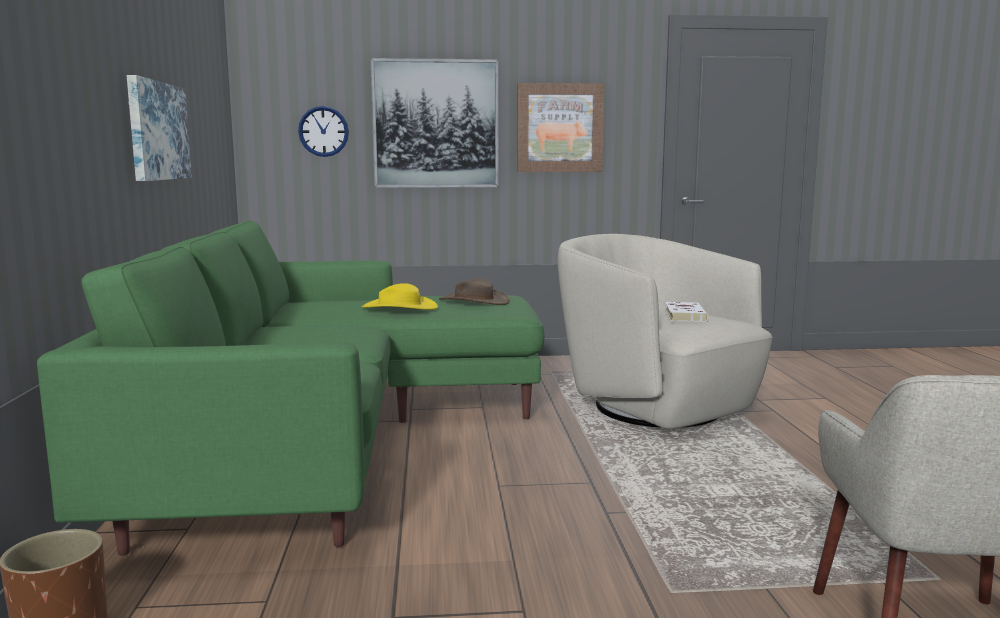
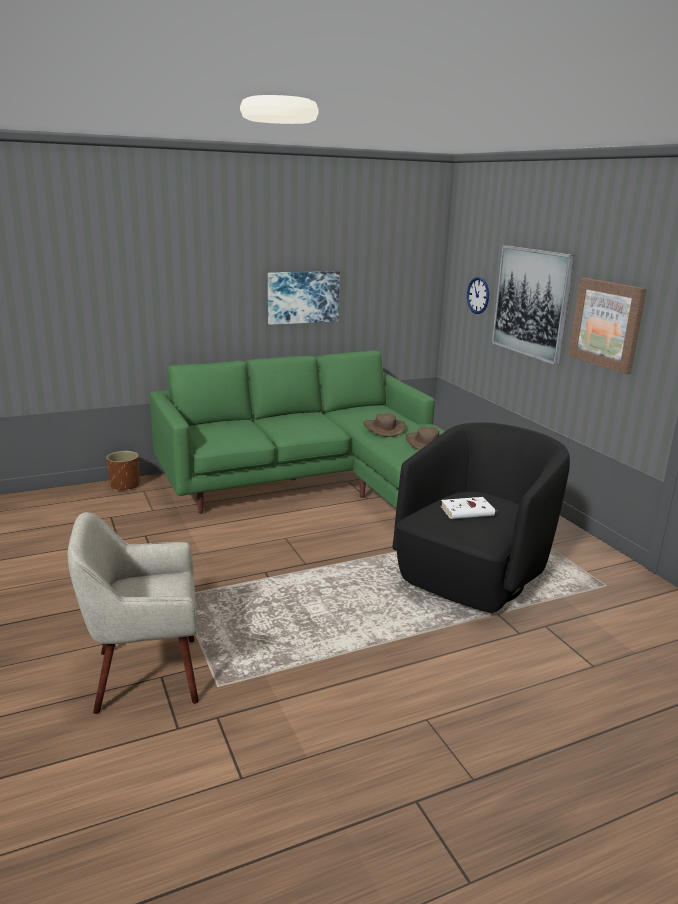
camera: 70 degrees right, 10 degrees up
yellow hat [362,283,438,310] -> brown hat [364,413,406,437]
beige armchair [558,234,773,429] -> black armchair [392,422,570,613]

